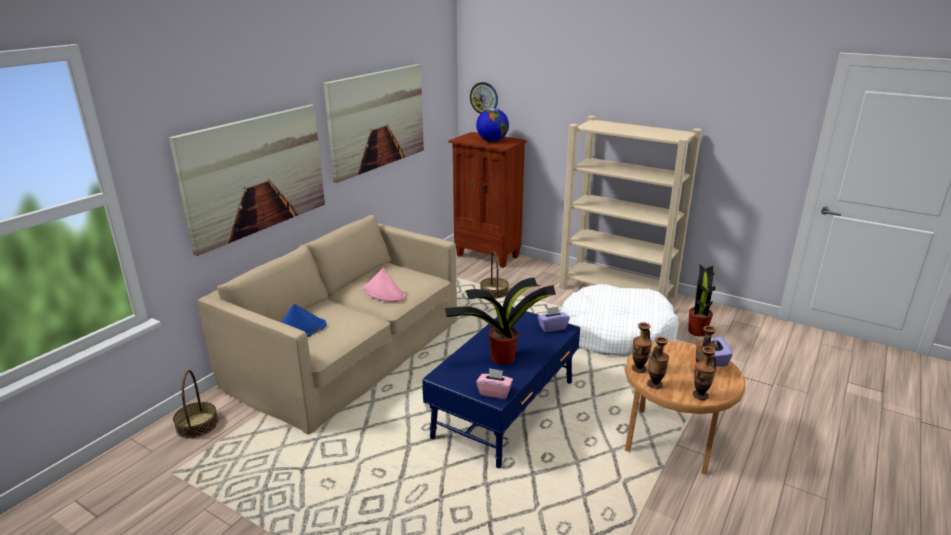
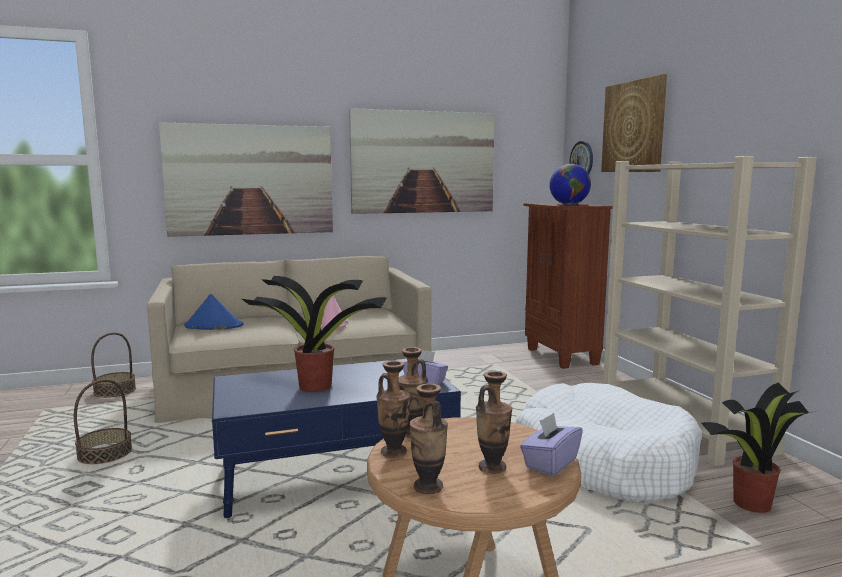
camera: 40 degrees right, 15 degrees down
pink tissue box [476,368,513,399] -> none
basket [480,251,509,299] -> basket moved to [74,379,132,464]
none -> picture [601,74,667,172]

